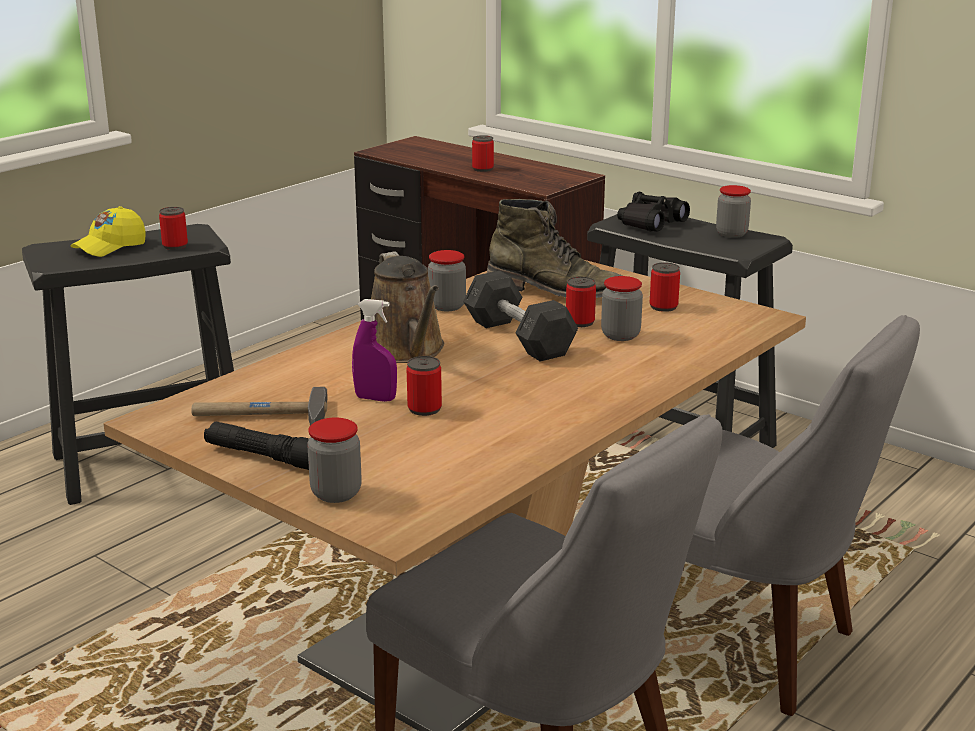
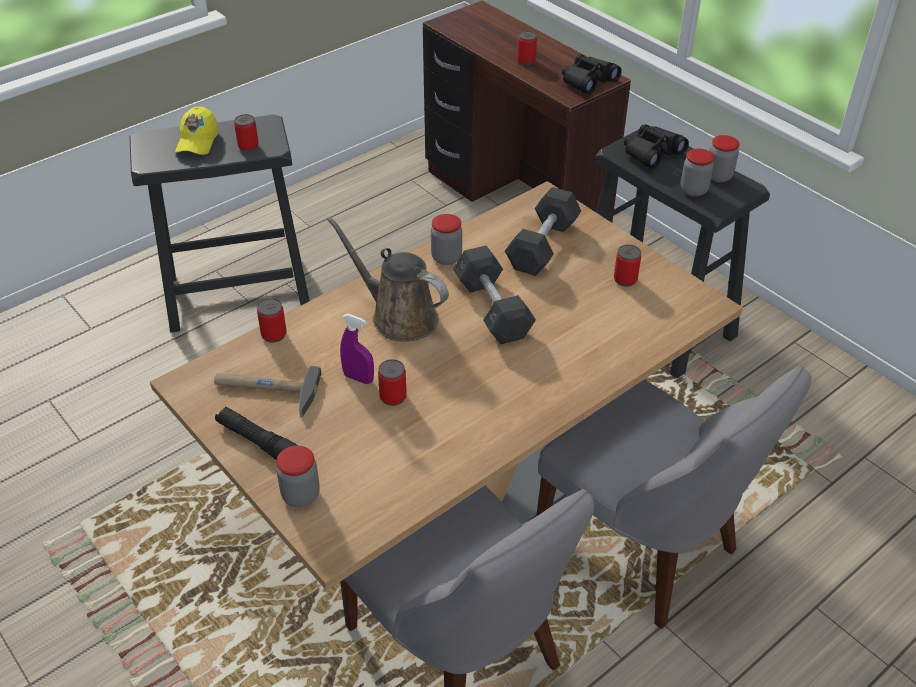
camera: 10 degrees right, 20 degrees up
yellow cap [71,206,146,257] -> yellow cap turned 45 degrees counterclockwise [175,107,218,155]
brown watering can [371,251,444,363] -> brown watering can turned 135 degrees clockwise [327,216,449,342]
green boot [487,199,622,298] -> grey dumbbell [505,187,581,276]
can [566,277,596,327] -> can moved to [257,298,287,343]
jar [601,276,643,341] -> jar moved to [681,149,714,197]
none -> black binoculars [562,54,622,94]

